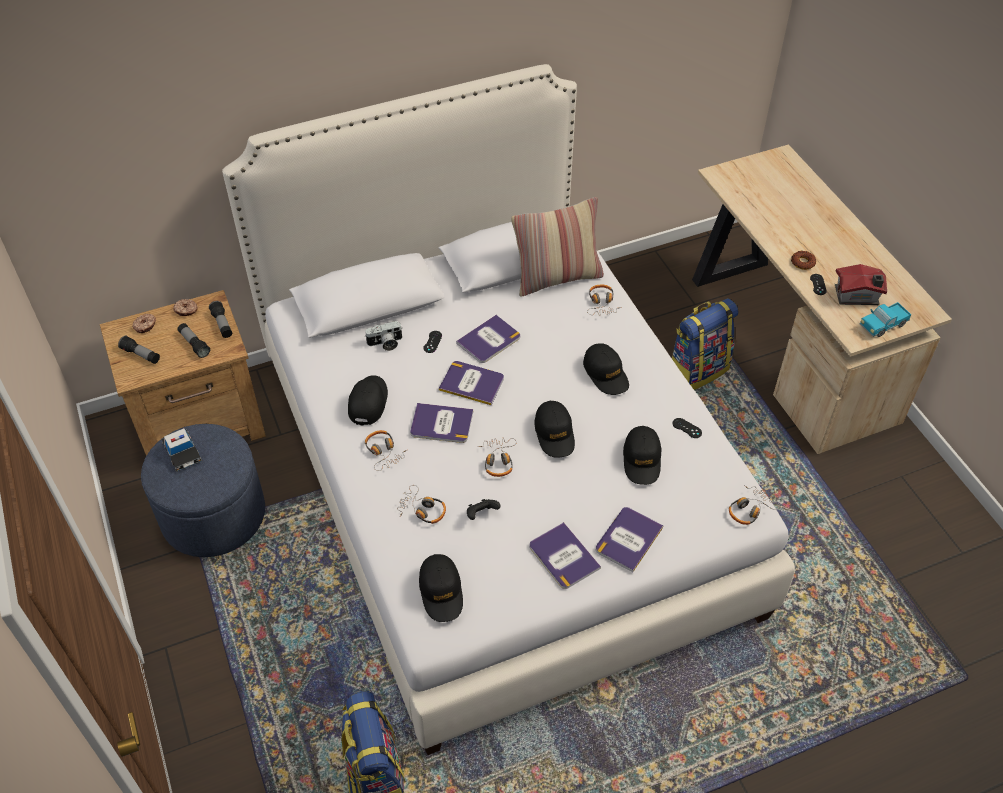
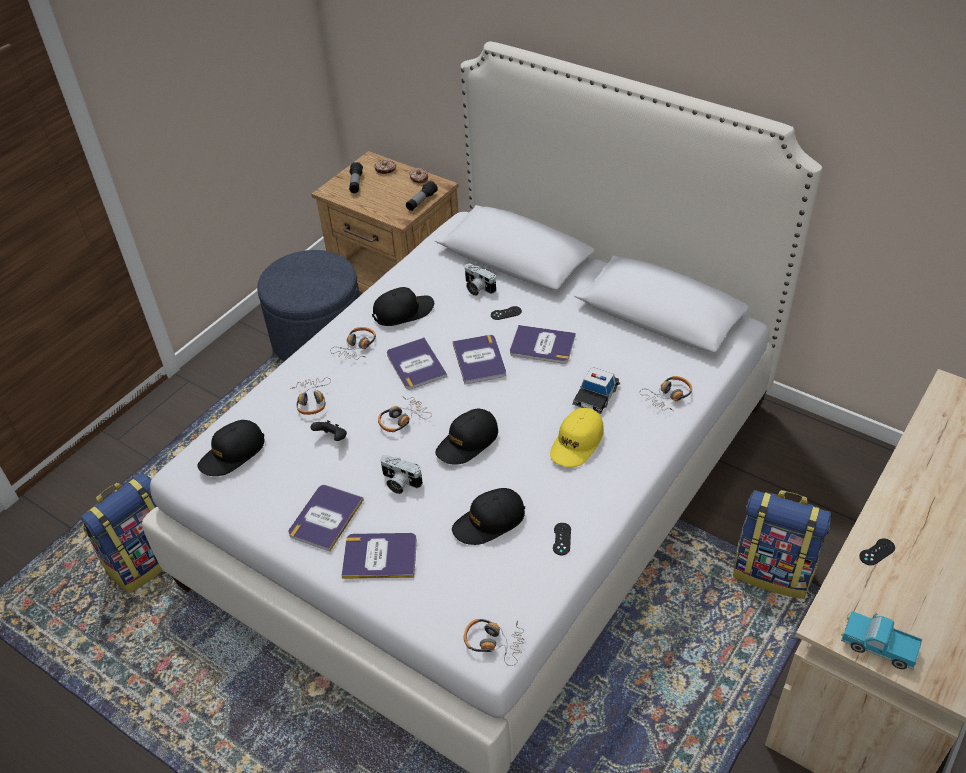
camera: 60 degrees right, 5 degrees down
toy car [162,428,202,472] -> toy car moved to [572,367,620,414]
flashlight [177,323,210,358] -> none
pillow [511,197,604,297] -> none
black cap [583,343,629,395] -> yellow cap [550,408,604,467]
donut [791,251,816,270] -> none
toy house [835,264,887,305] -> none
none -> camera [380,455,423,494]

